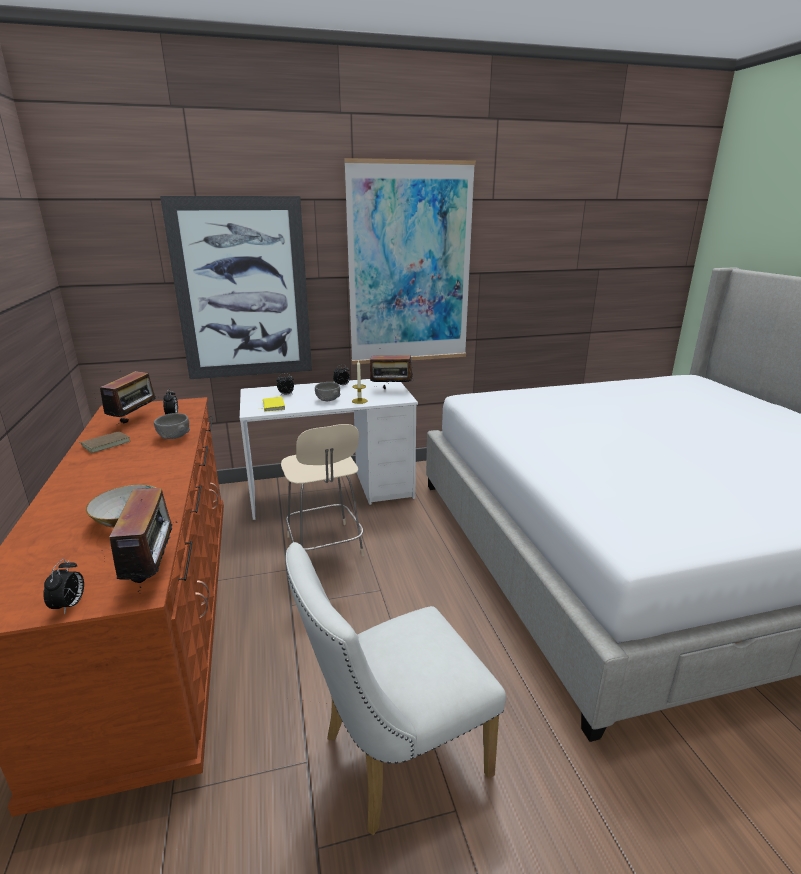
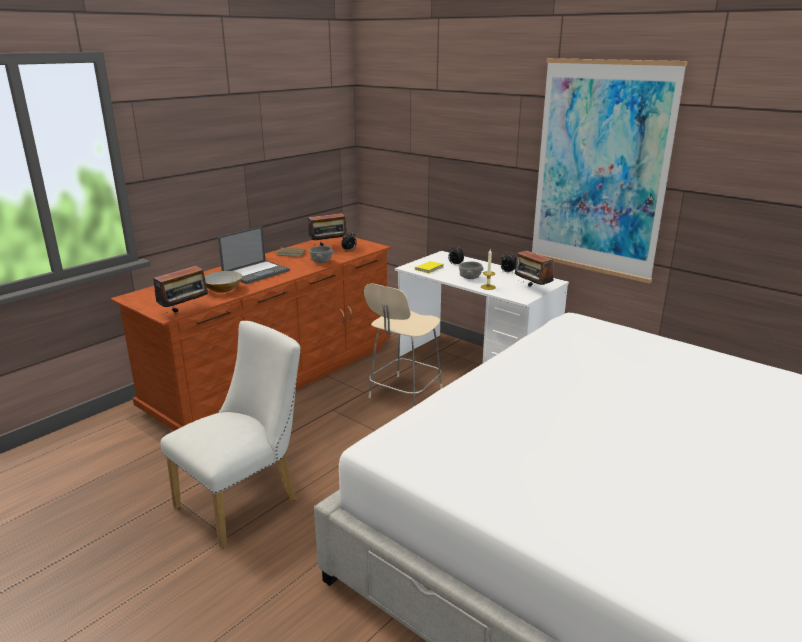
camera: 55 degrees right, 0 degrees up
alarm clock [43,559,84,615] -> none
picture [160,196,312,379] -> none
white chair [286,542,506,835] -> white chair turned 105 degrees clockwise [160,321,301,548]
none -> laptop [218,226,290,284]

